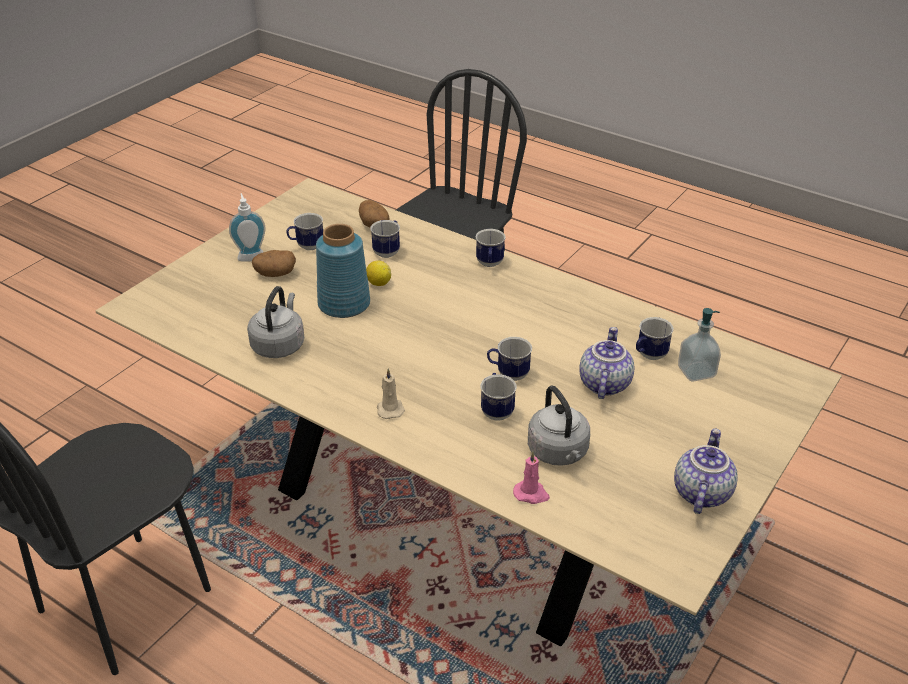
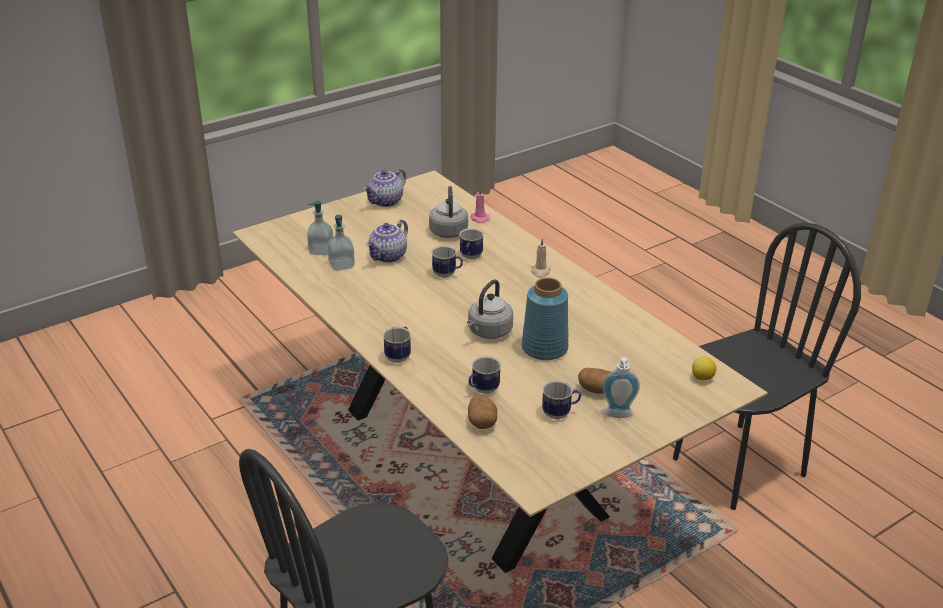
camera: 160 degrees left, 5 degrees down
grey kettle [247,286,304,358] -> grey kettle moved to [467,279,513,339]
lemon [366,260,391,286] -> lemon moved to [692,357,716,380]
mug [636,317,674,360] -> soap dispenser [327,215,355,271]

